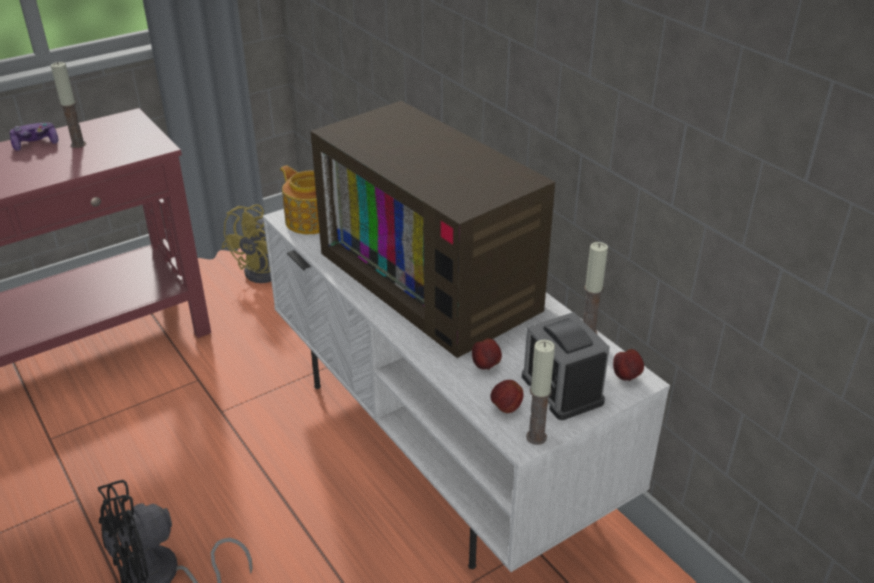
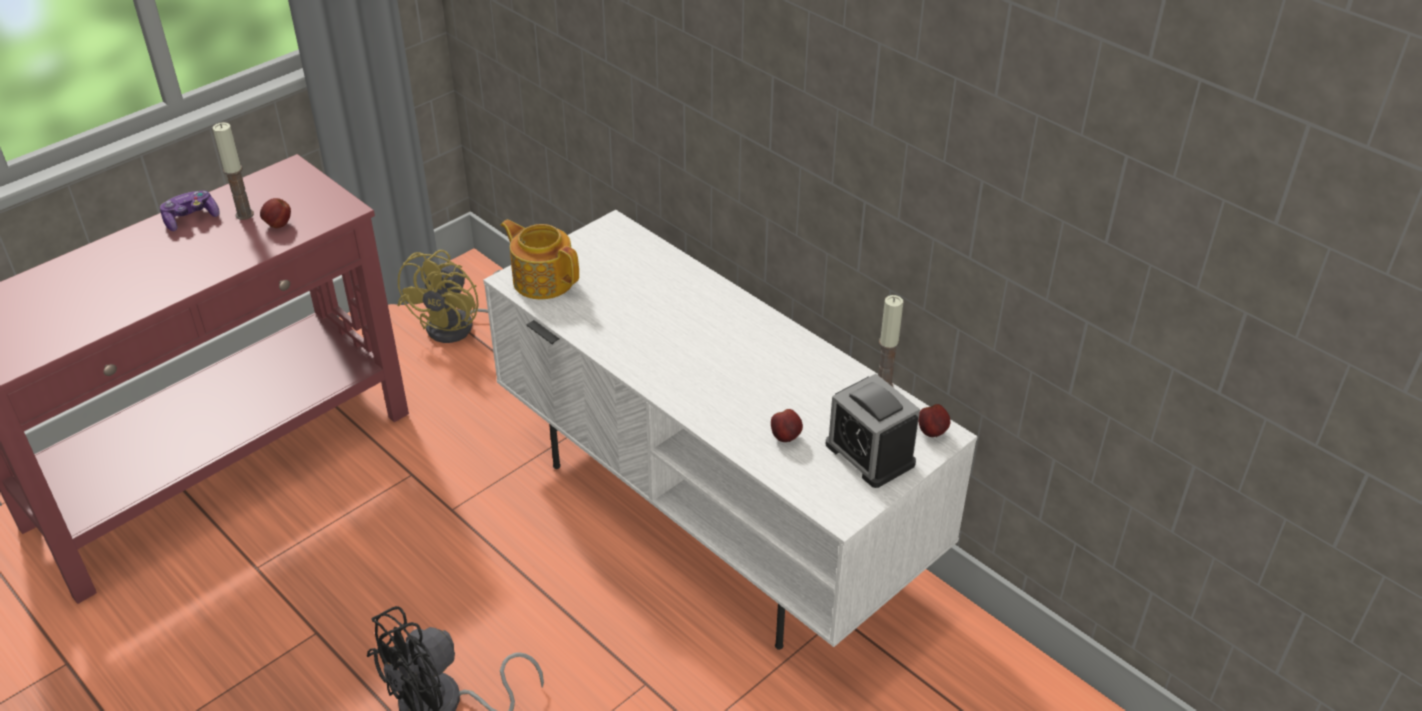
camera: 10 degrees left, 5 degrees up
television [310,101,555,358] -> none
apple [490,380,523,413] -> apple moved to [260,198,291,228]
candle [526,340,555,445] -> none

